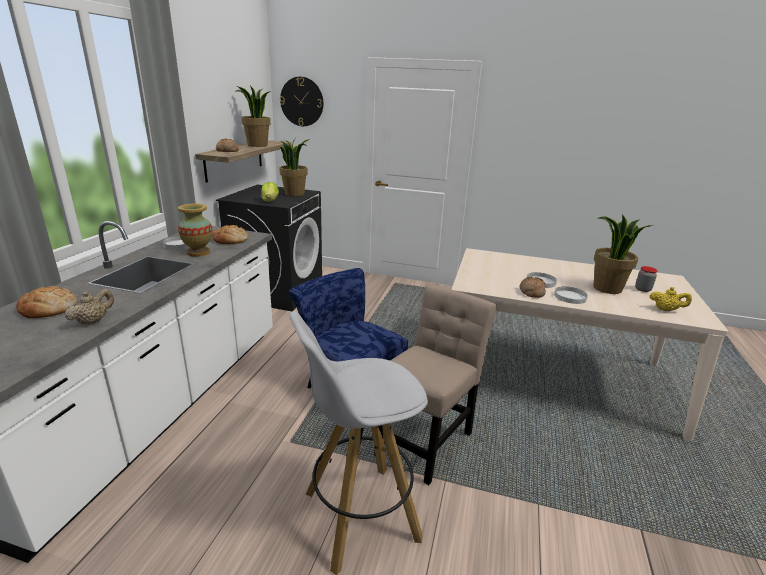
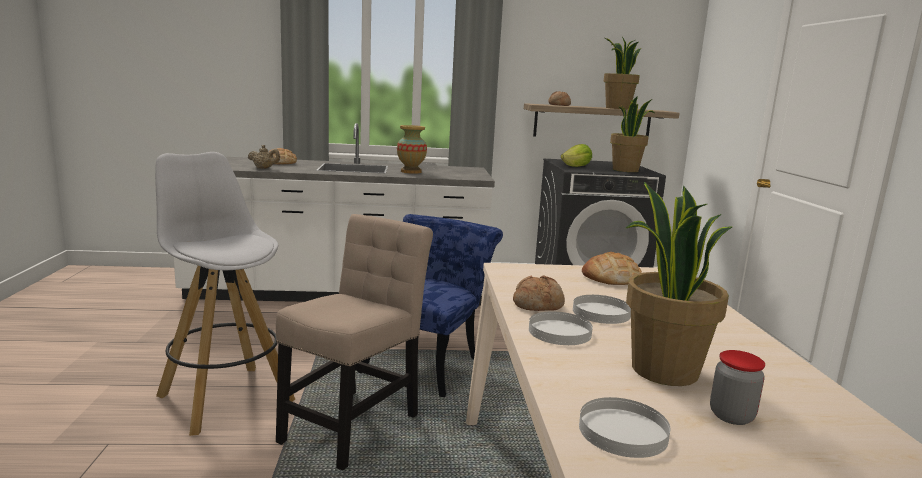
camera: 70 degrees right, 10 degrees down
bread [212,225,249,244] -> bread moved to [582,252,642,285]
wall clock [280,77,323,126] -> none
beige chair [374,284,496,485] -> beige chair turned 75 degrees counterclockwise [276,214,433,471]
yellow teapot [650,287,692,311] -> white plate [579,397,671,458]

